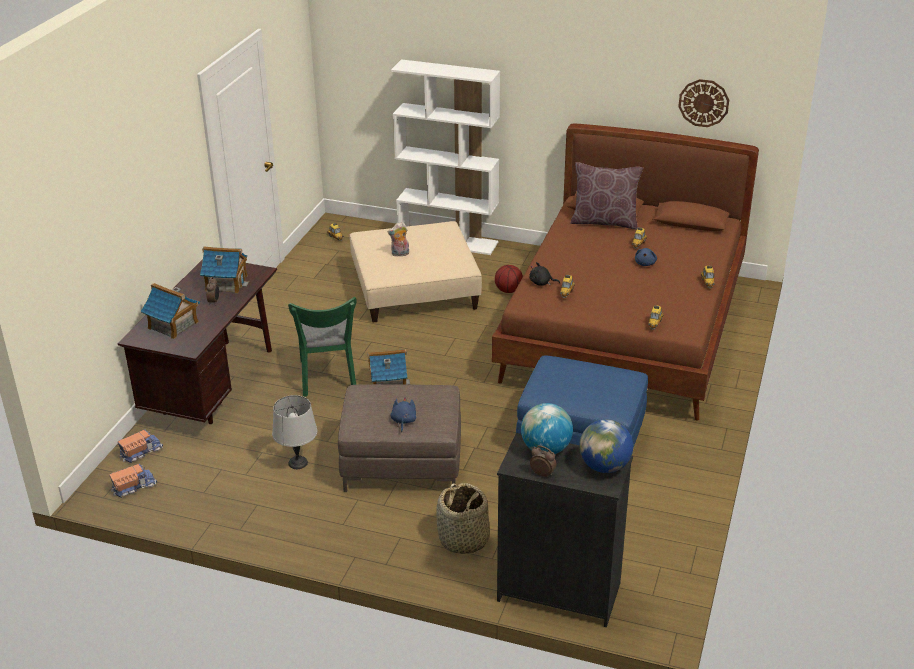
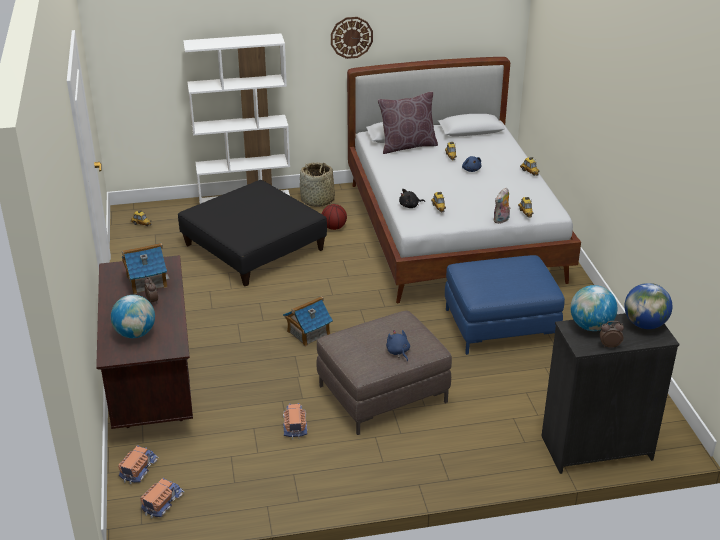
camera: 30 degrees left, 0 degrees up
toy house [141,283,200,339] -> globe [111,295,155,338]
grey table lamp [272,395,317,469] -> toy truck [283,403,308,440]
green chair [288,297,357,397] -> none
beige ottoman [350,221,482,323] -> black ottoman [178,180,327,287]
plush toy [388,222,409,257] -> plush toy moved to [493,188,510,224]
basket [436,483,490,554] -> basket moved to [300,162,335,207]
brown bed [492,123,759,421] -> white bed [347,57,581,303]
wall clock [678,79,729,127] -> wall clock moved to [331,17,373,59]

